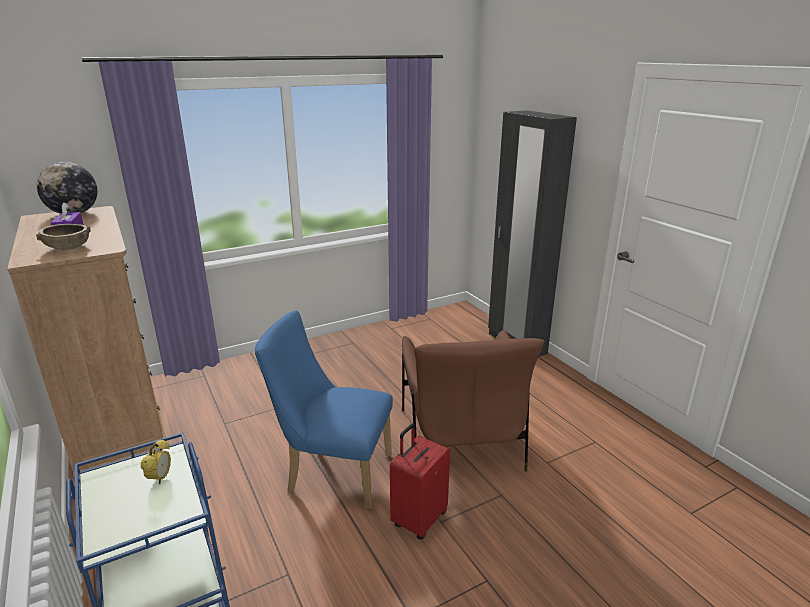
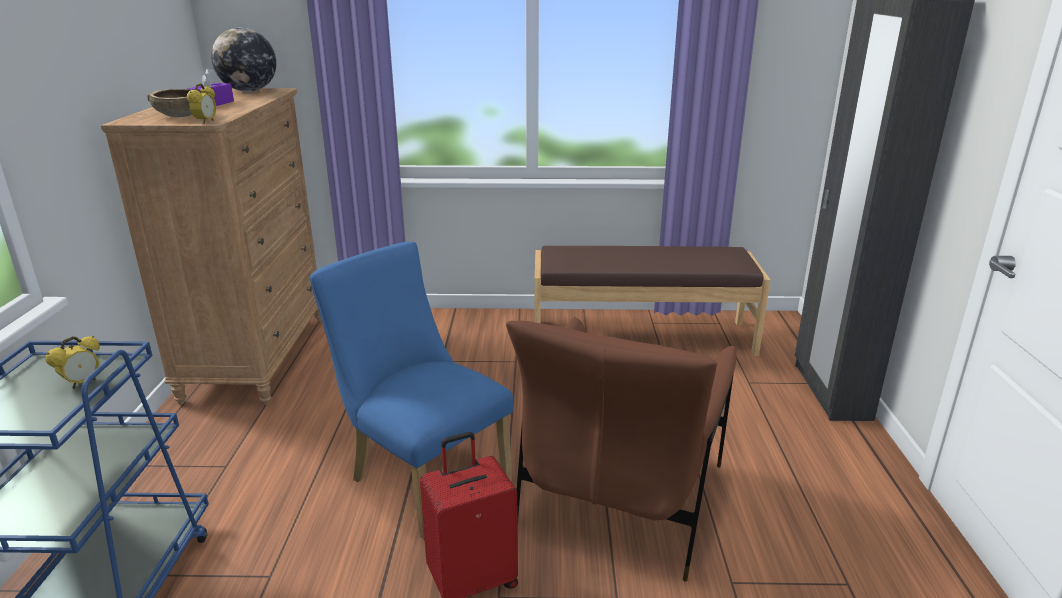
camera: 30 degrees right, 0 degrees up
none -> alarm clock [187,83,216,124]
none -> brown bench [534,246,770,356]

